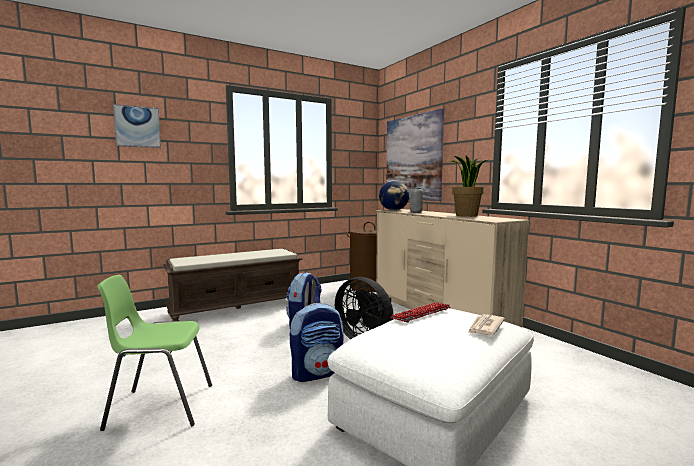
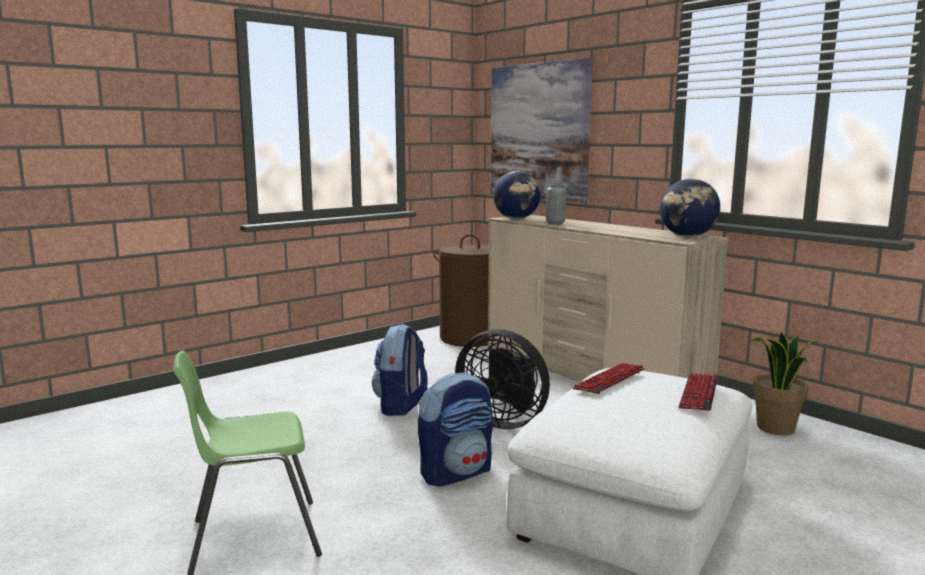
camera: 10 degrees left, 5 degrees up
picture [113,104,161,148] -> none
brown bench [163,248,302,321] -> none
potted plant [449,156,487,217] -> potted plant moved to [751,332,817,435]
newspaper [468,314,505,335] -> keyboard [679,373,718,411]
none -> globe [660,179,720,237]

